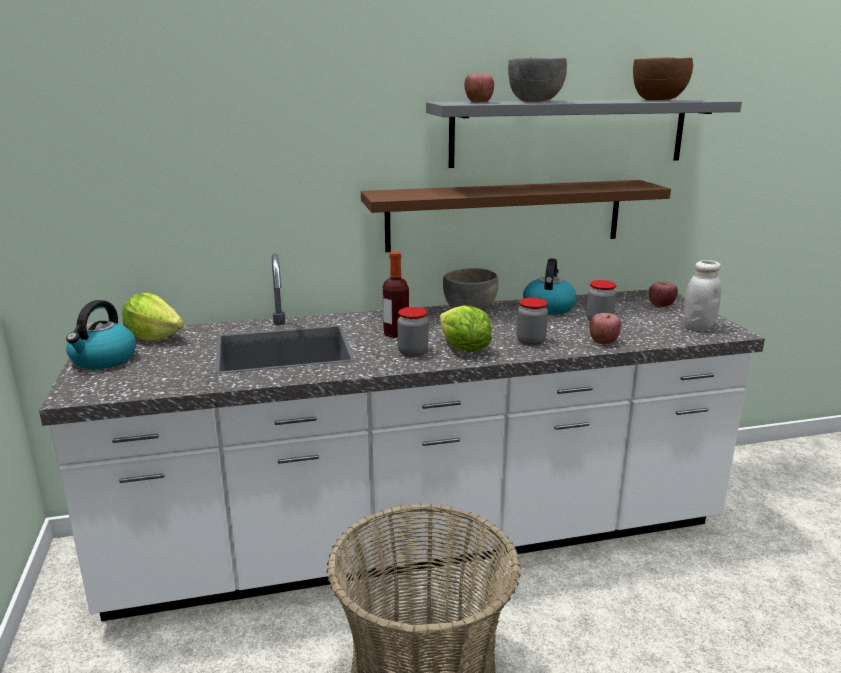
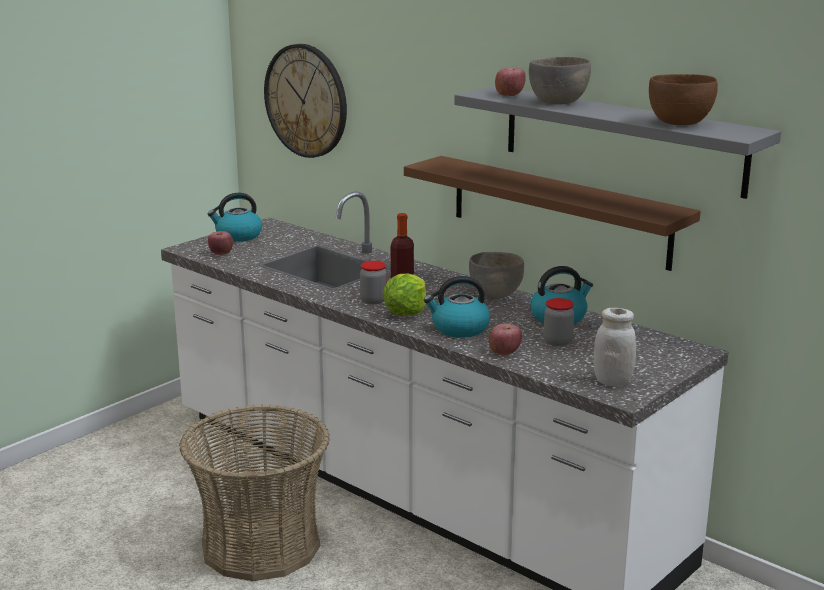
camera: 55 degrees right, 0 degrees up
lettuce [122,293,184,341] -> none
jar [517,298,548,346] -> kettle [424,276,490,338]
apple [648,281,678,307] -> apple moved to [208,231,233,255]
none -> wall clock [264,44,347,158]

